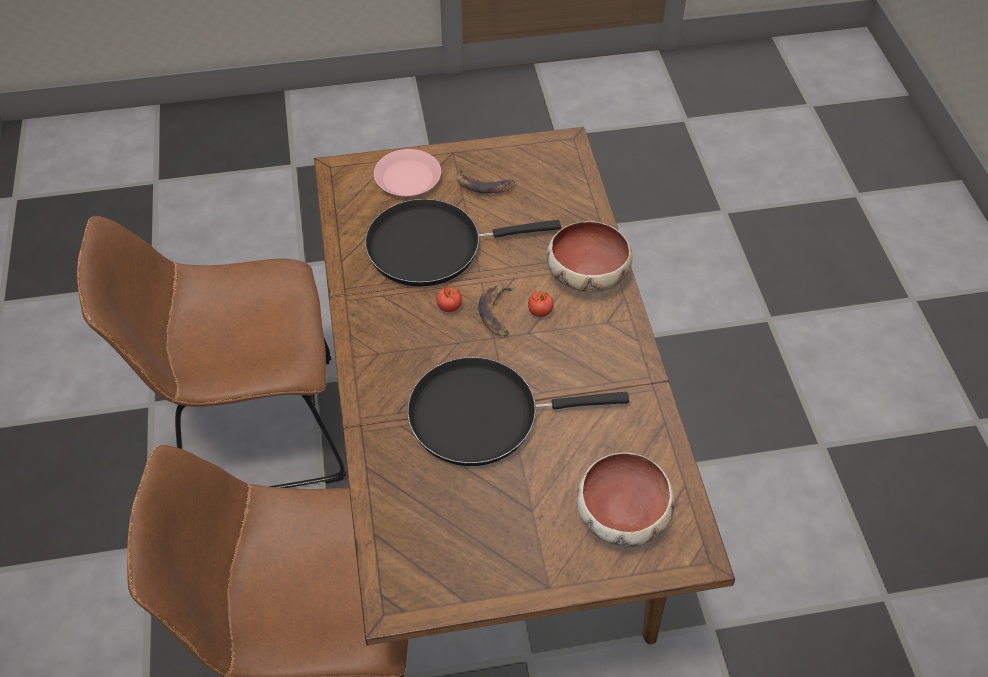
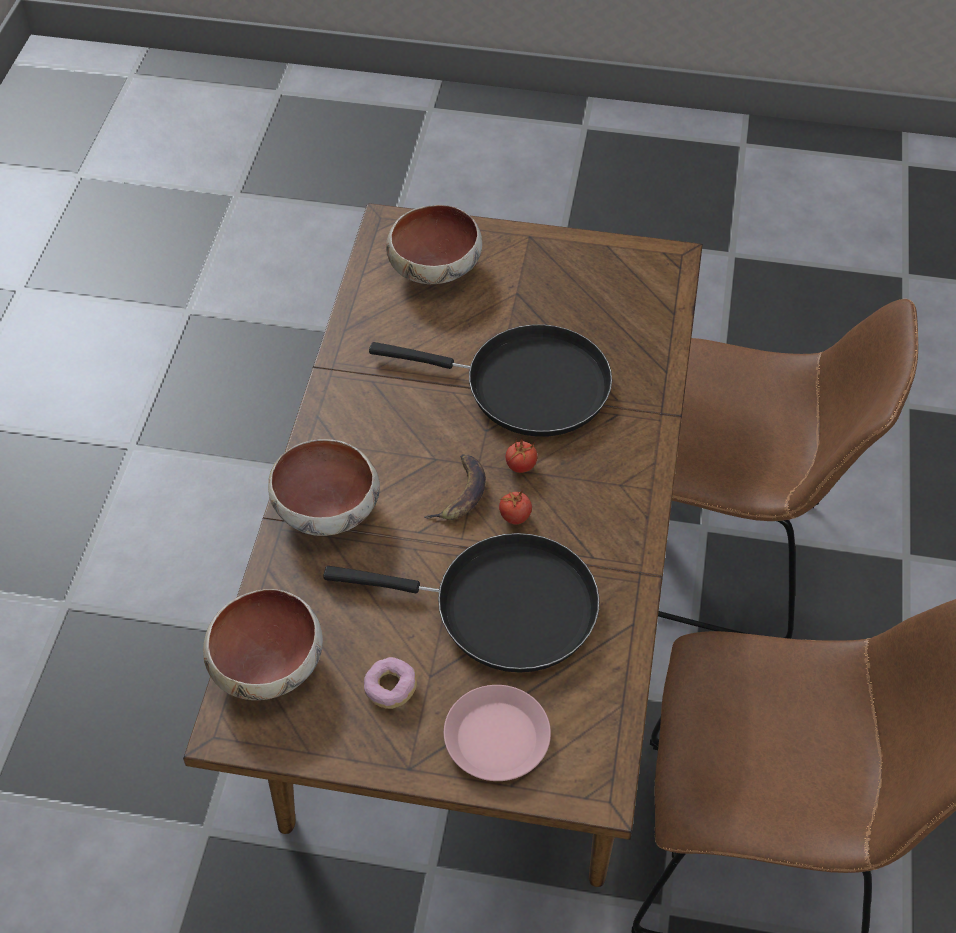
camera: 160 degrees left, 0 degrees up
banana [457,168,515,194] -> donut [364,657,417,709]
tomato [528,290,554,317] -> tomato moved to [506,438,537,473]
none -> bowl [203,589,323,700]

